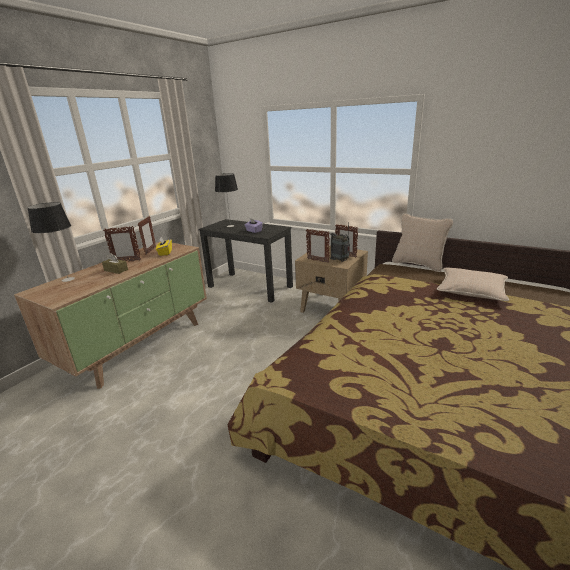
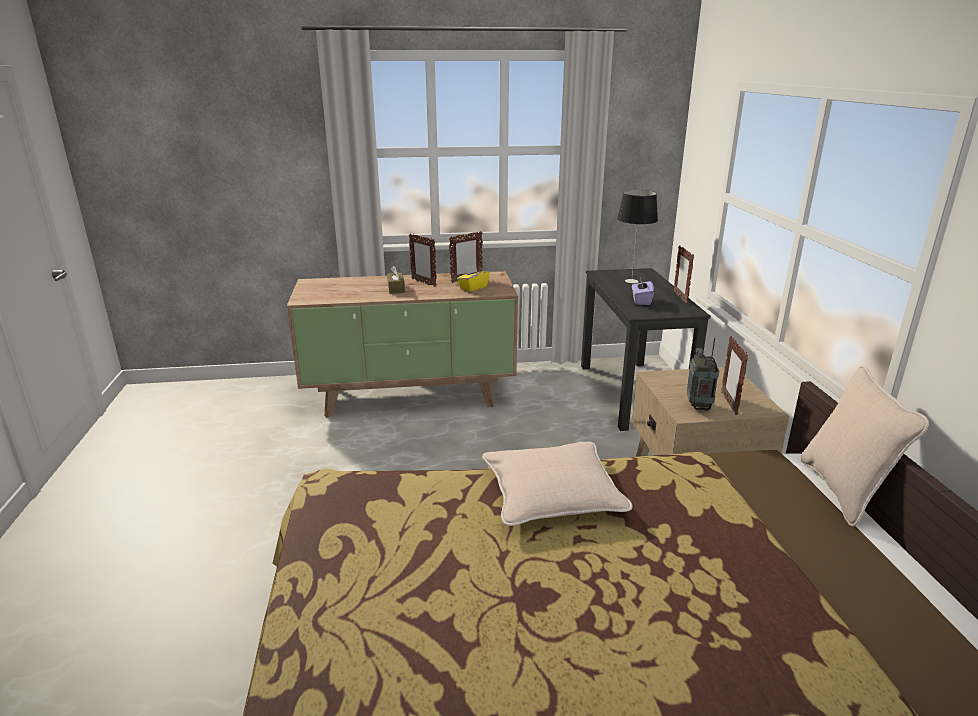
camera: 50 degrees right, 0 degrees up
table lamp [27,202,75,282] -> none
picture frame [306,229,330,263] -> picture frame moved to [674,245,694,304]
beige pillow [437,268,509,301] -> beige pillow moved to [482,442,633,526]

